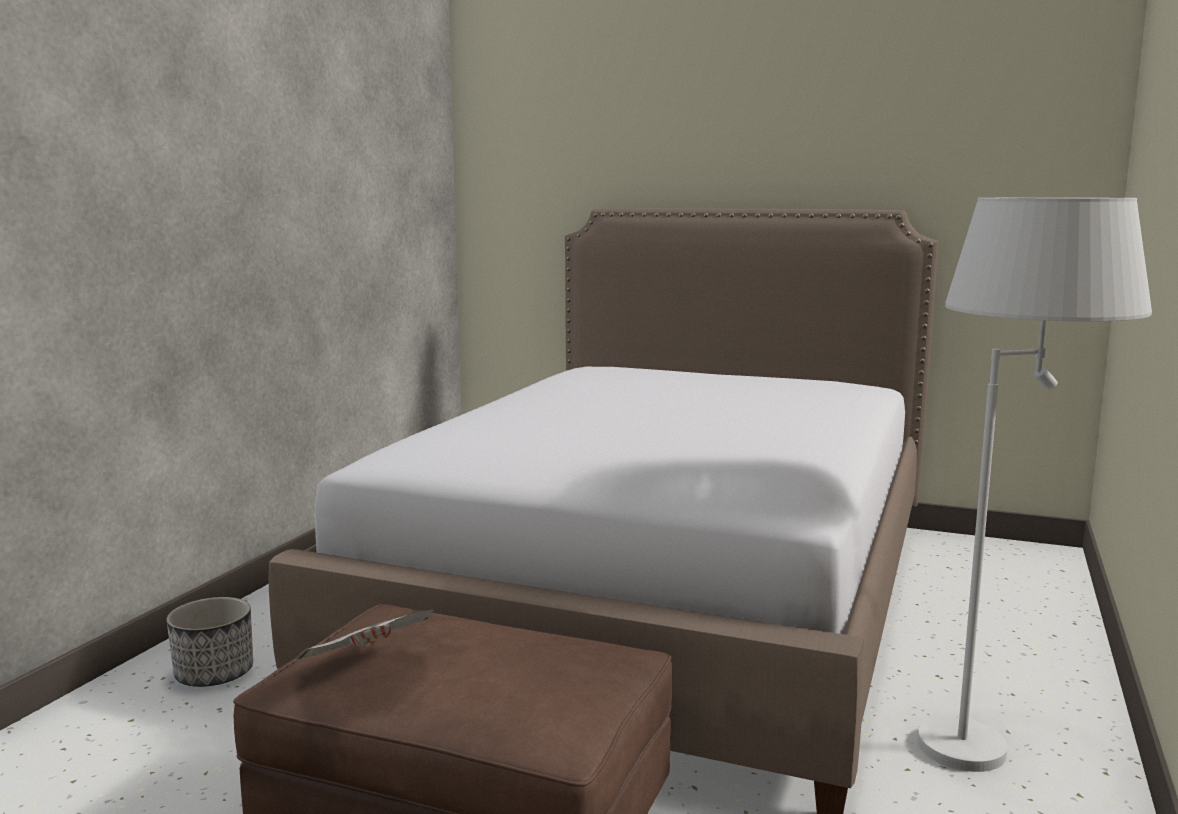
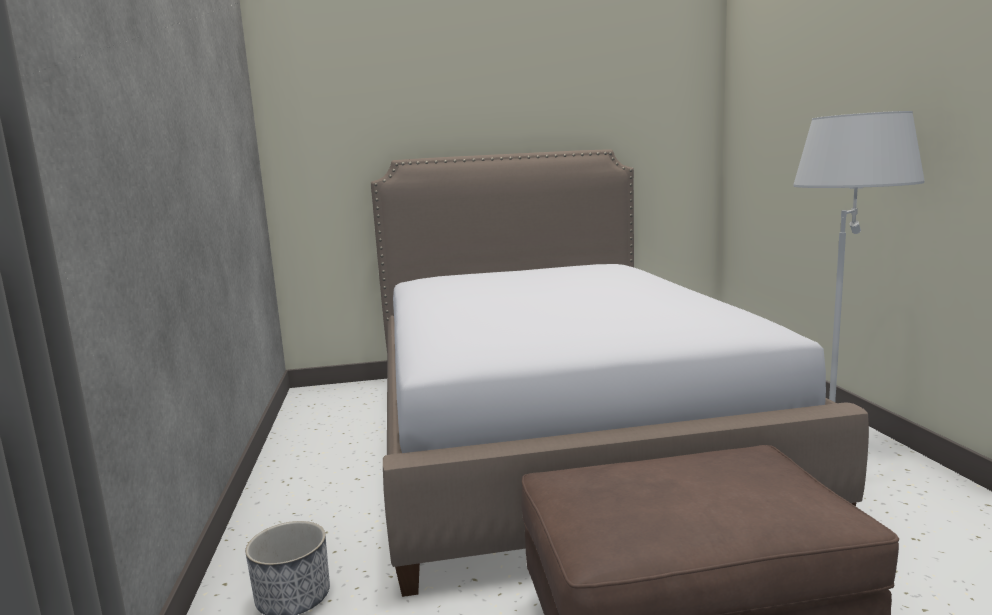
camera: 30 degrees left, 0 degrees up
newspaper [295,610,434,660] -> none

